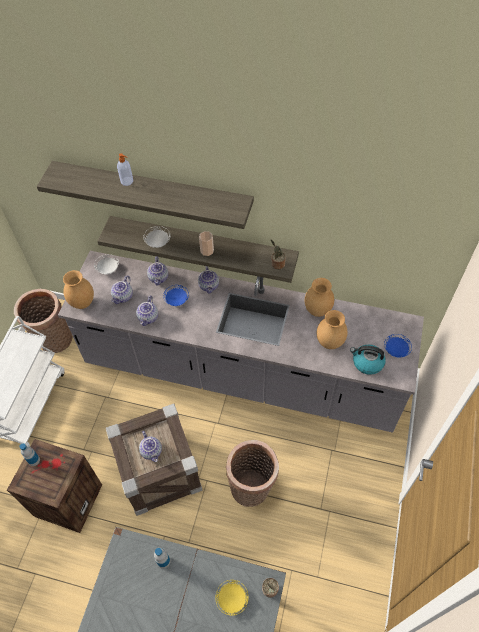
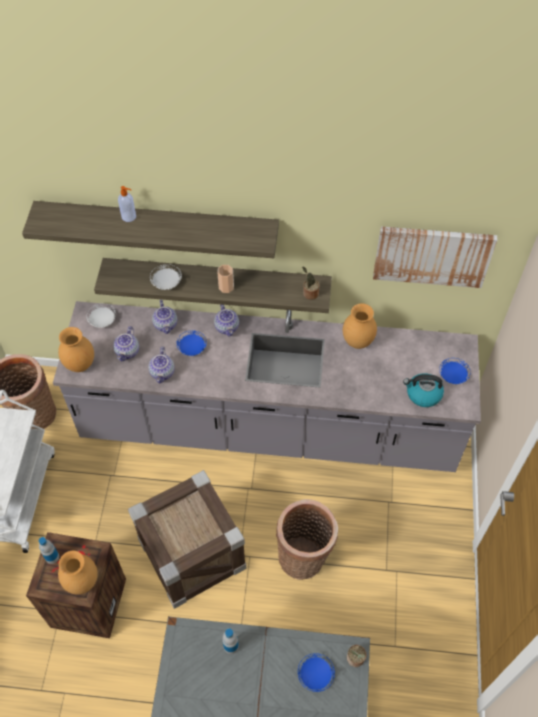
camera: 10 degrees left, 0 degrees up
teapot [139,431,162,462] -> none
yellow plate [215,580,249,616] -> blue plate [298,653,335,692]
brown vase [317,310,348,349] -> brown vase moved to [58,551,98,595]
none -> picture [373,226,497,288]

